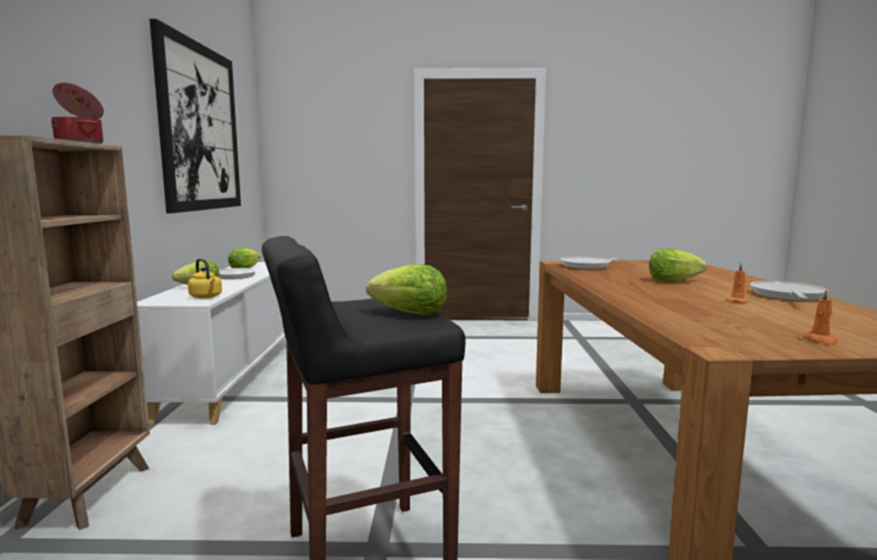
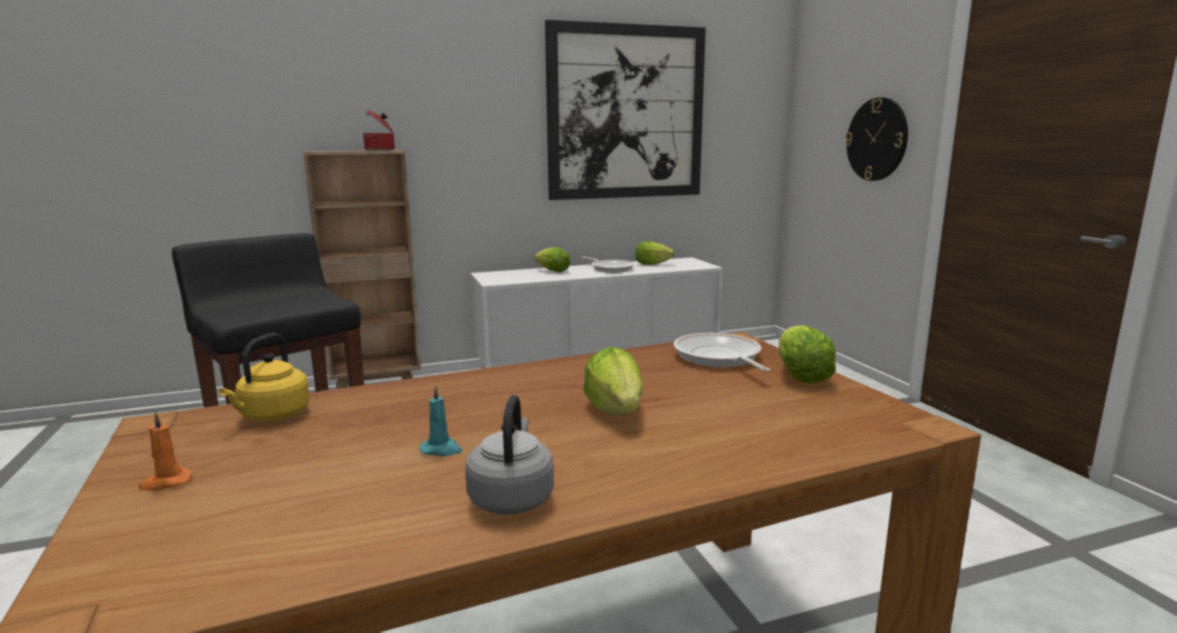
camera: 70 degrees right, 5 degrees up
yellow kettle [188,259,222,299] -> yellow kettle moved to [219,333,310,422]
lettuce [366,265,447,315] -> lettuce moved to [779,325,836,384]
orange candle [726,262,749,303] -> turquoise candle [419,385,462,456]
frying pan [750,281,828,301] -> grey kettle [465,395,554,515]
none -> wall clock [845,97,908,181]

